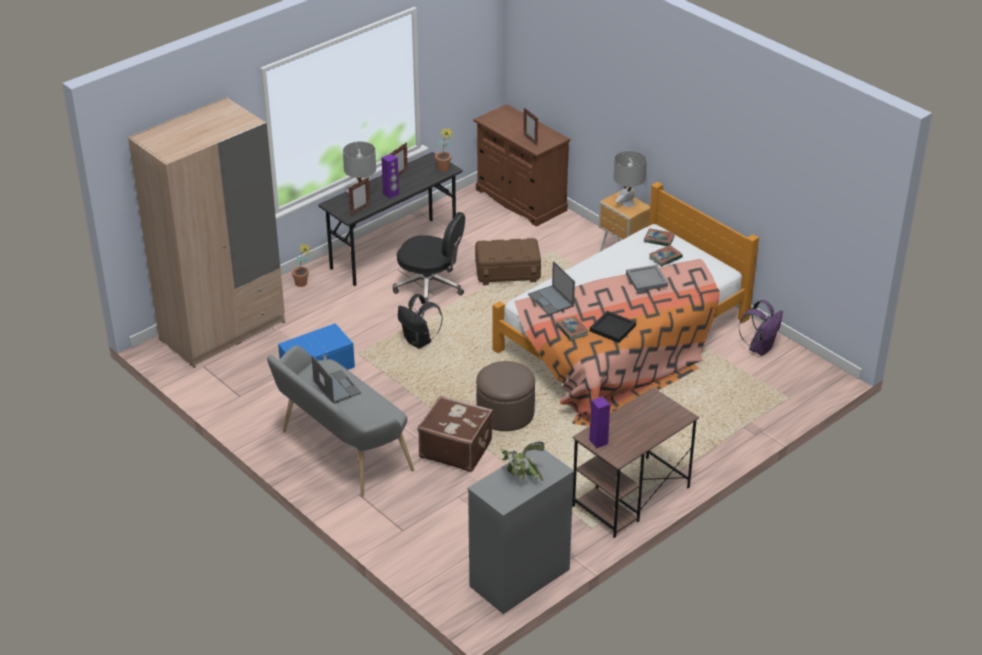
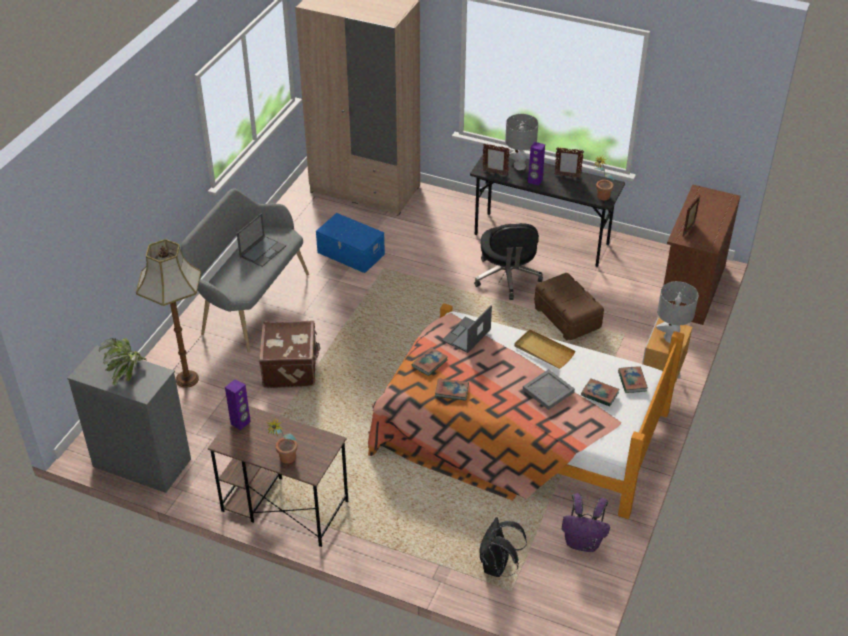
camera: 65 degrees right, 5 degrees up
potted plant [292,243,312,287] -> potted plant moved to [266,418,297,464]
black backpack [398,294,443,348] -> black backpack moved to [479,517,527,577]
brown ottoman [476,361,535,431] -> none
black tray [590,311,636,343] -> book [435,378,469,401]
none -> floor lamp [136,239,201,388]
none -> beige tray [514,329,576,369]

